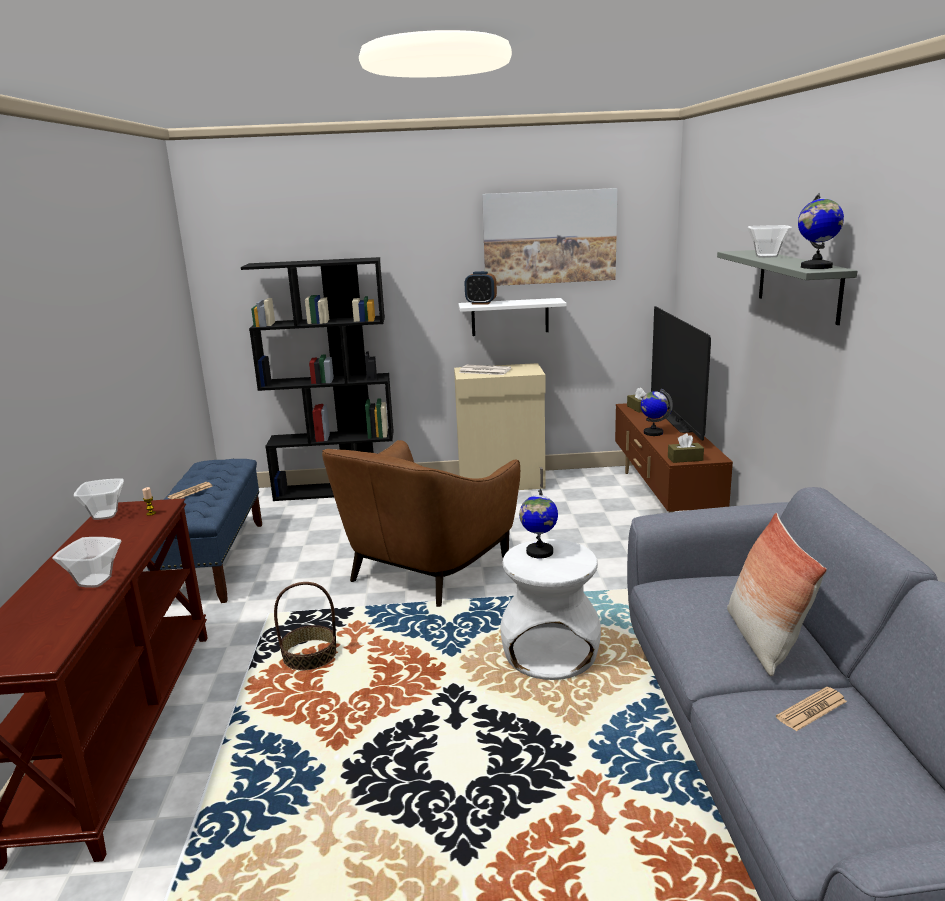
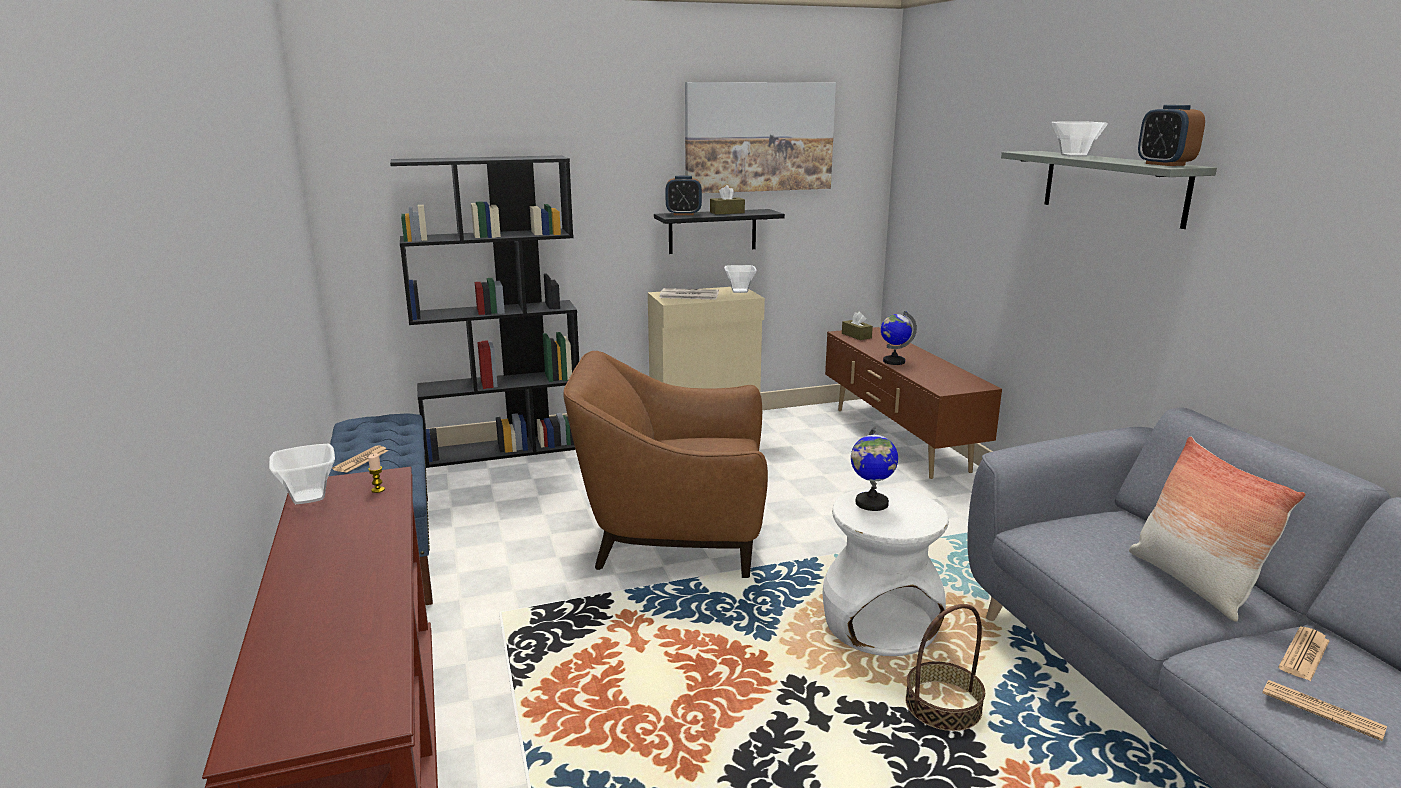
camera: 15 degrees left, 0 degrees up
bowl [52,537,121,588] -> bowl moved to [724,265,757,293]
basket [274,582,336,670] -> basket moved to [905,604,985,731]
brown armchair [322,440,520,607] -> brown armchair turned 75 degrees clockwise [564,351,768,578]
white shelf [458,298,567,336] -> black shelf [654,209,785,254]
television [651,306,711,440] -> none
brown tissue box [668,433,704,463] -> brown tissue box moved to [710,185,745,215]
globe [798,193,844,269] -> alarm clock [1138,105,1205,166]
none -> newspaper [1262,680,1387,741]

